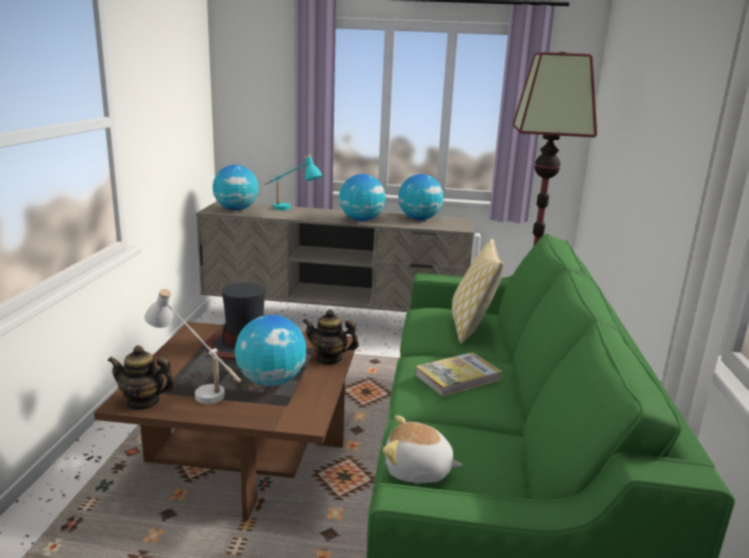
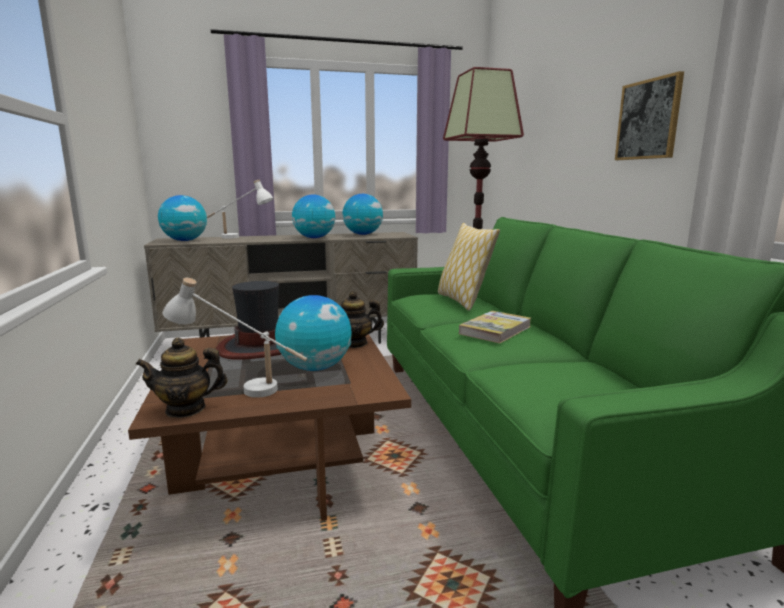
camera: 20 degrees left, 5 degrees down
turquoise table lamp [264,155,322,210] -> white table lamp [207,179,274,239]
plush toy [382,415,463,483] -> none
none -> picture [615,71,684,160]

